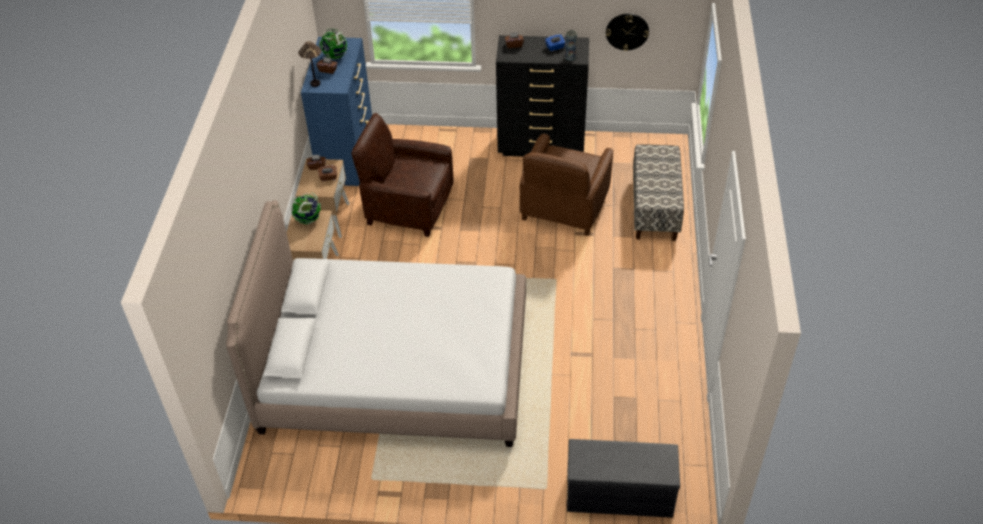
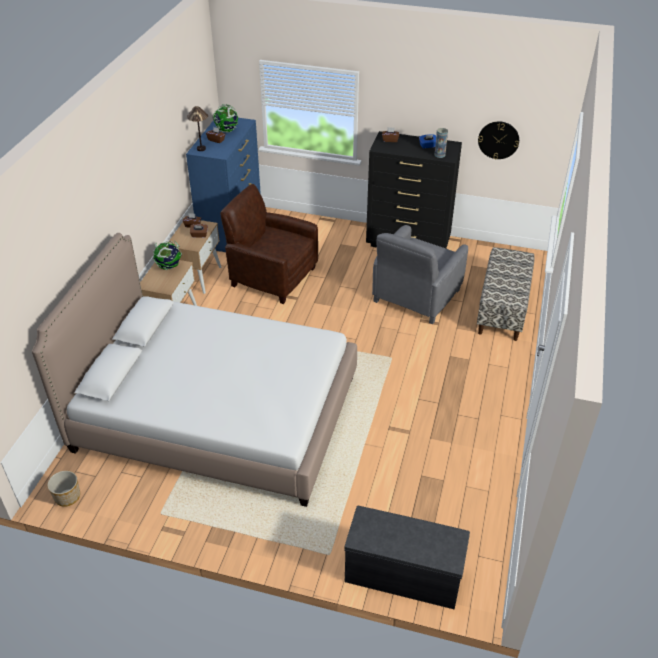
camera: 10 degrees right, 5 degrees down
brown armchair [520,134,613,236] -> grey armchair [372,225,468,324]
none -> planter [47,471,80,507]

